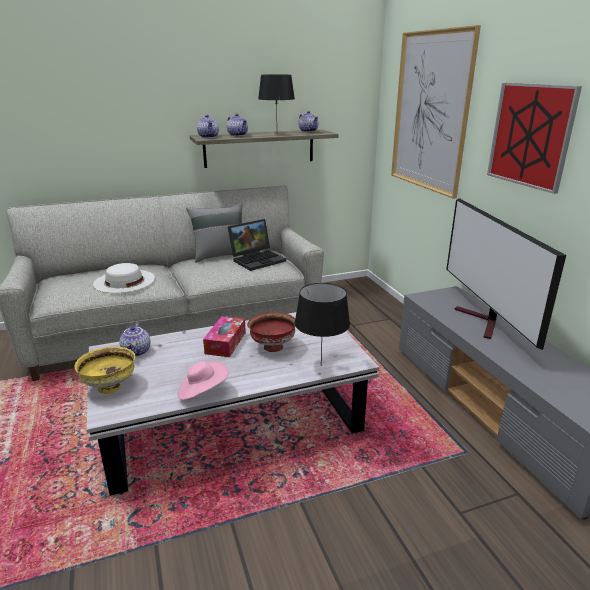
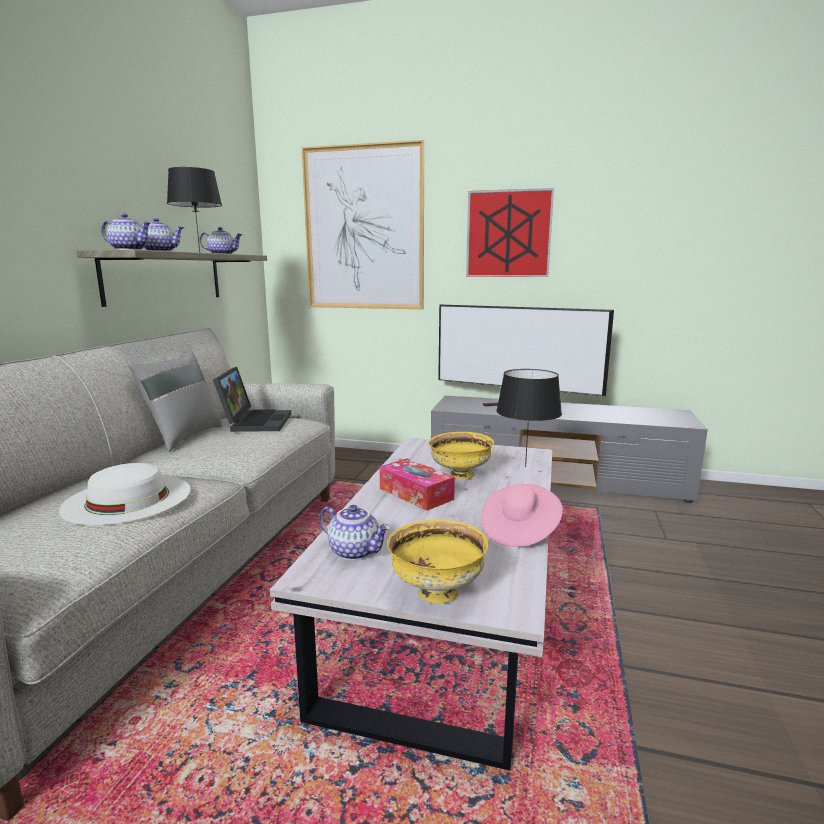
camera: 55 degrees left, 10 degrees down
red bowl [247,312,296,352] -> yellow bowl [428,432,494,480]

